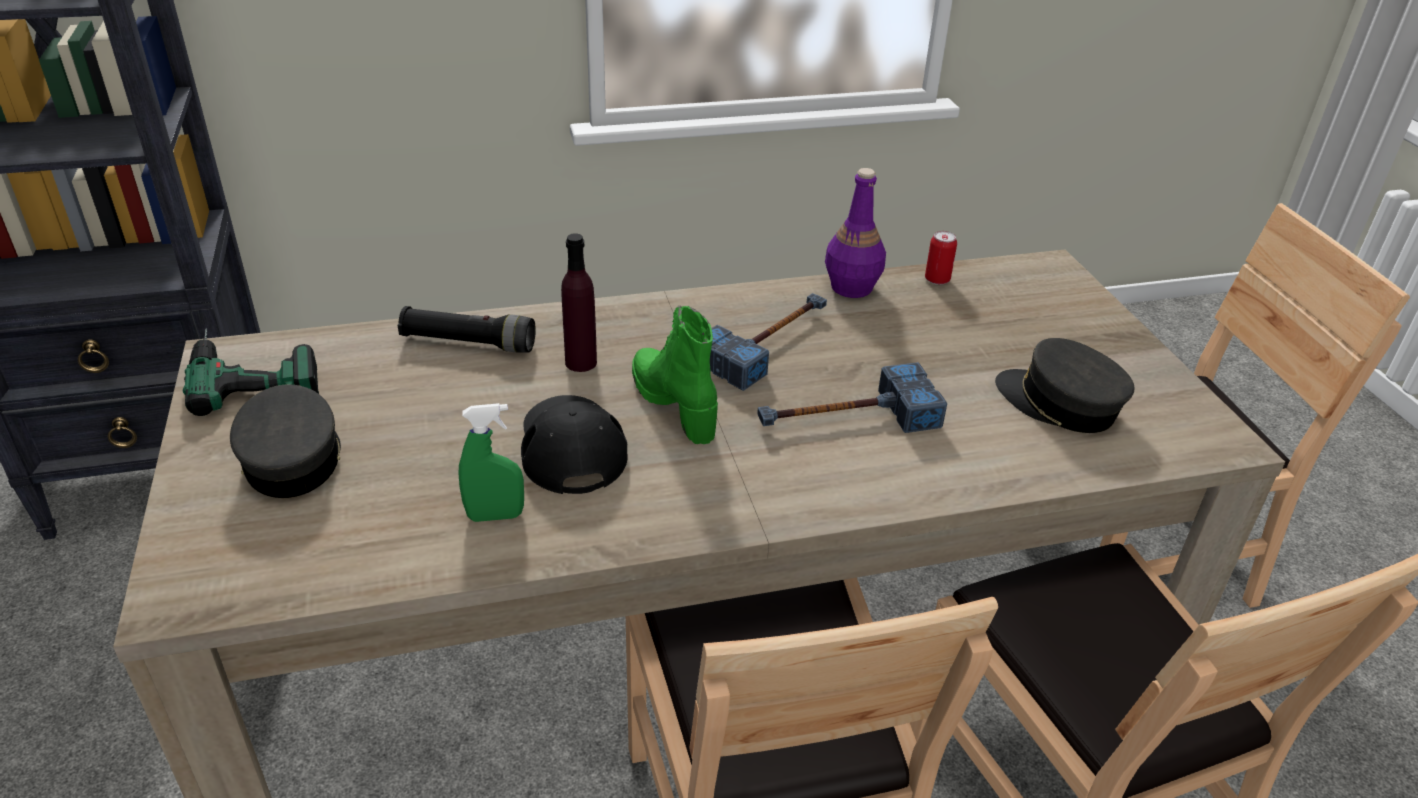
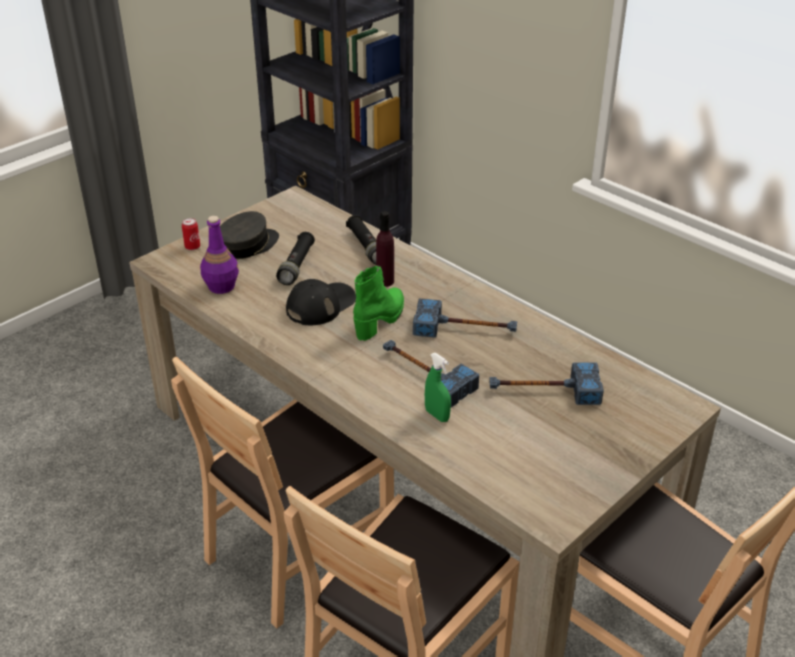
camera: 60 degrees right, 0 degrees up
power drill [183,328,319,416] -> none
green spray bottle [458,403,524,522] -> green spray bottle moved to [425,353,451,422]
purple bottle [825,168,886,298] -> purple bottle moved to [200,216,239,294]
can [925,231,957,285] -> can moved to [182,218,200,250]
grey cap [995,338,1135,433] -> none
none -> black flashlight [276,232,315,285]
none -> hammer [489,362,604,405]

